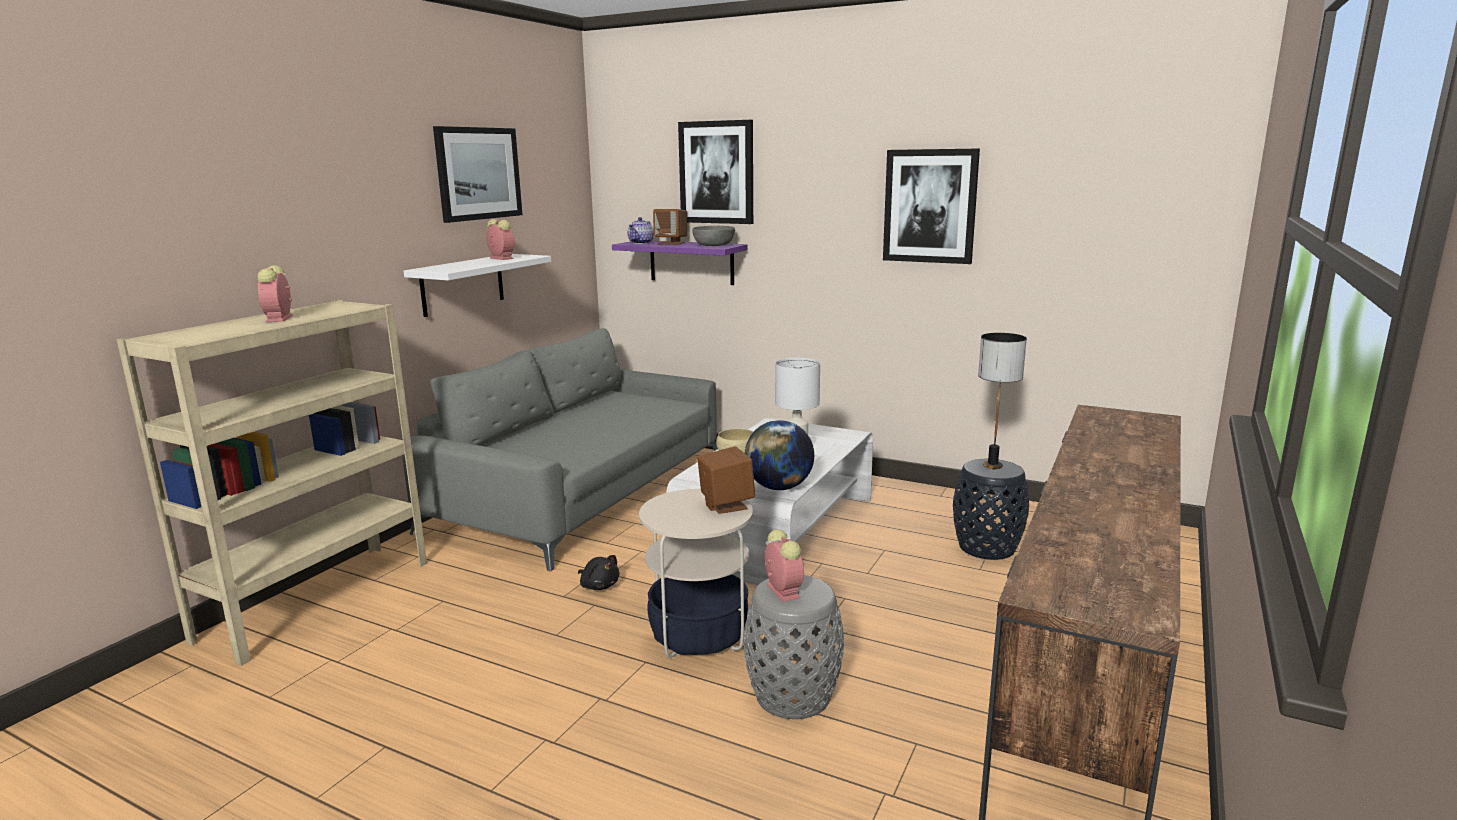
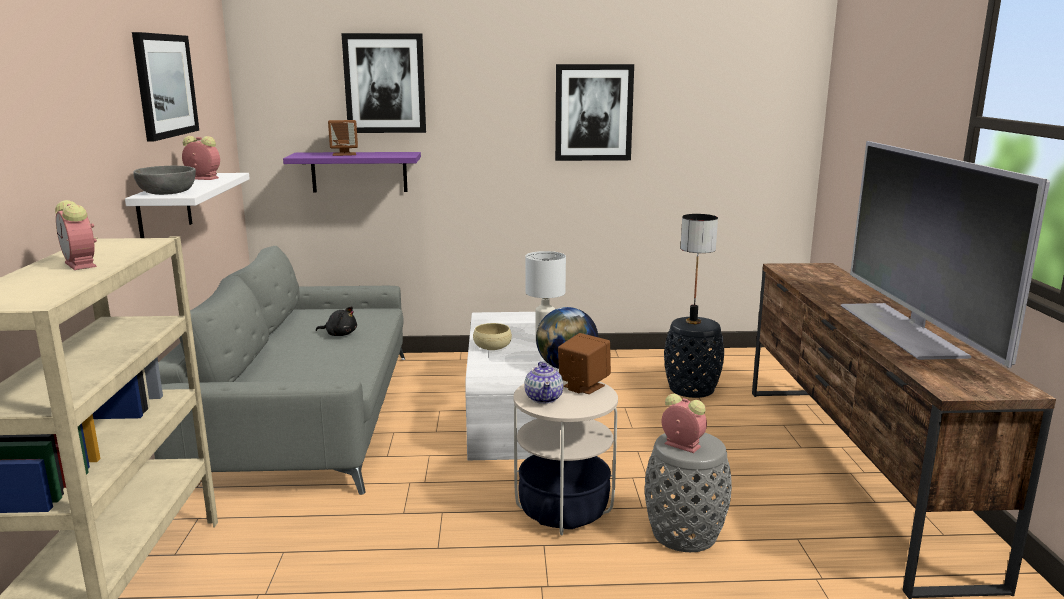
camera: 30 degrees left, 0 degrees up
black plush toy [578,555,619,590] -> black plush toy moved to [316,306,357,336]
teapot [628,217,654,244] -> teapot moved to [524,361,563,404]
grey bowl [692,226,735,246] -> grey bowl moved to [133,166,196,195]
none -> television [840,141,1050,368]

